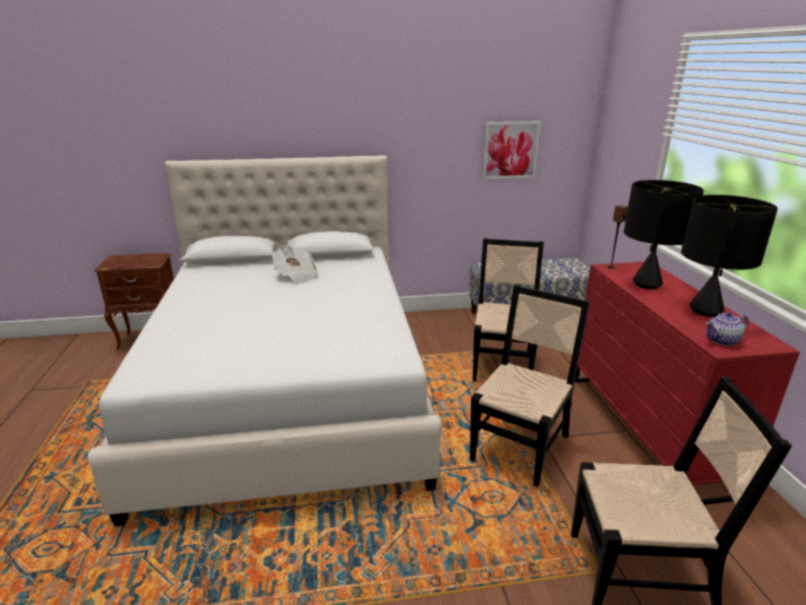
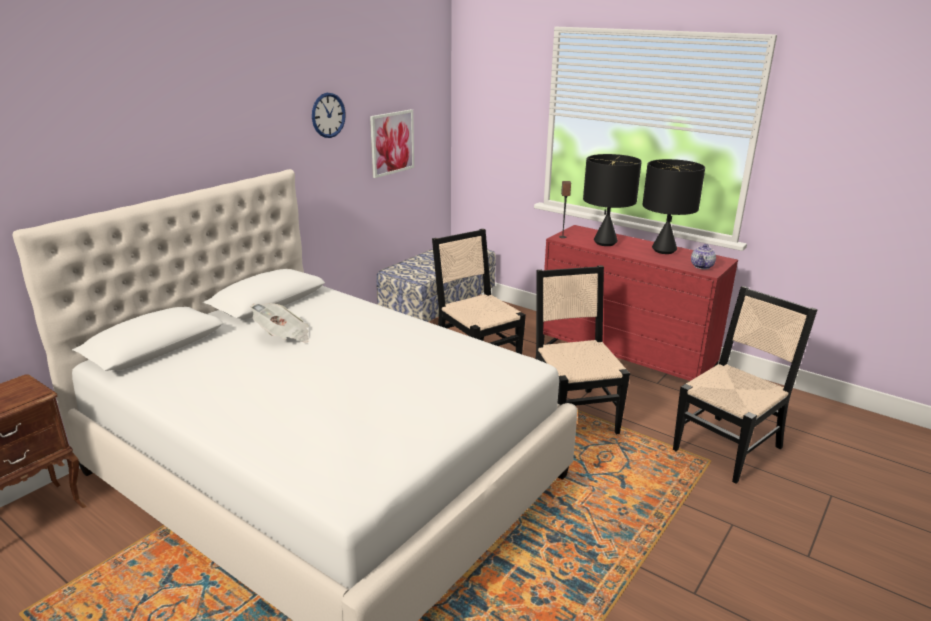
camera: 45 degrees left, 0 degrees up
none -> wall clock [312,93,346,138]

